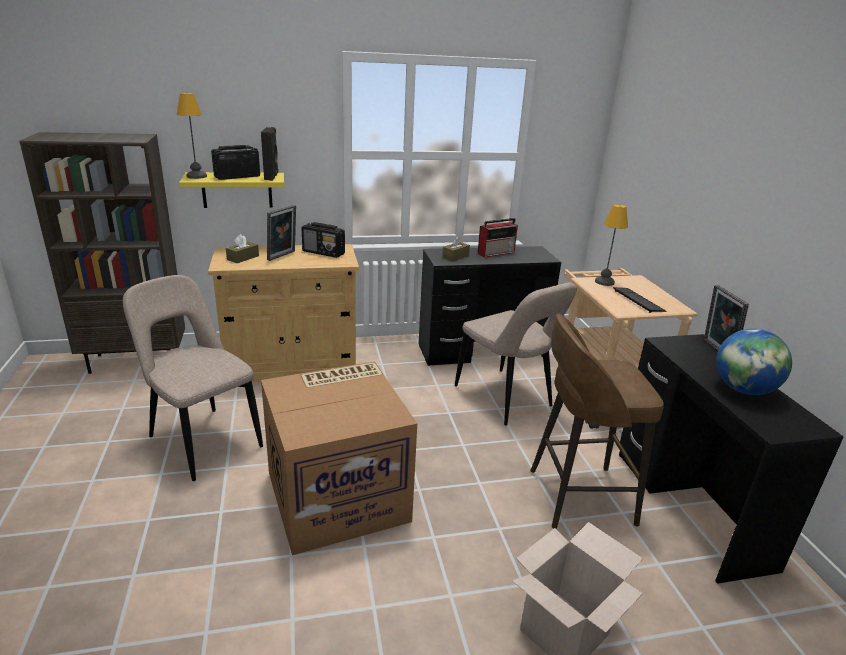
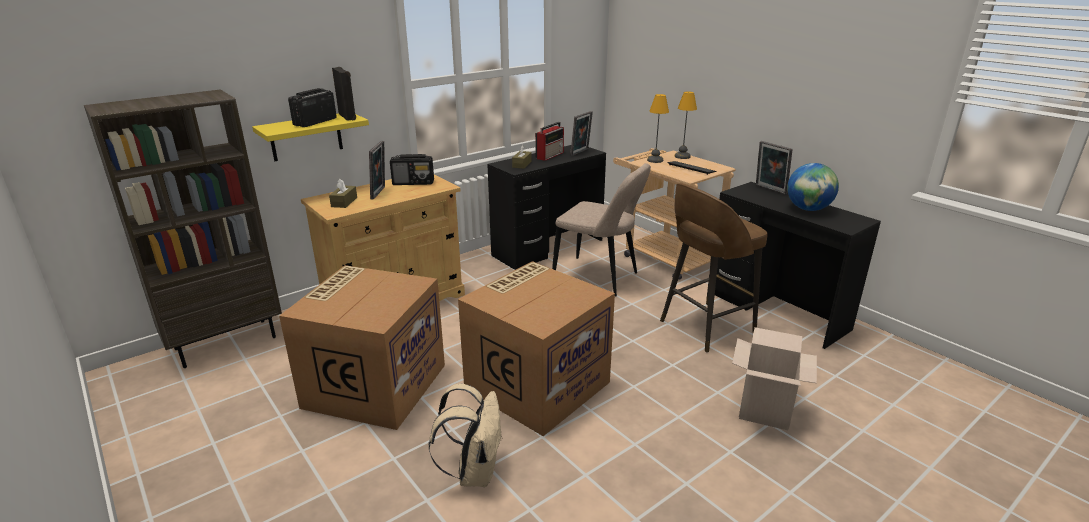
camera: 25 degrees left, 0 degrees up
beige chair [123,275,263,481] -> cardboard box [279,265,445,430]
table lamp [177,93,207,179] -> table lamp moved to [675,91,697,159]
none -> beige backpack [428,384,503,487]
none -> picture frame [570,111,593,156]

